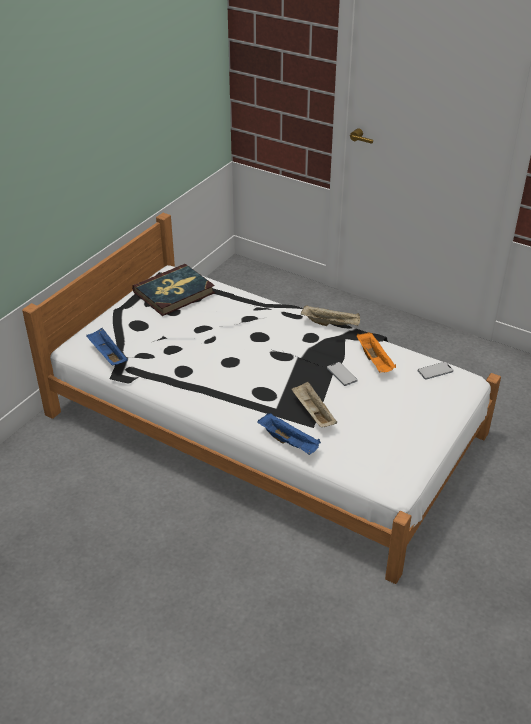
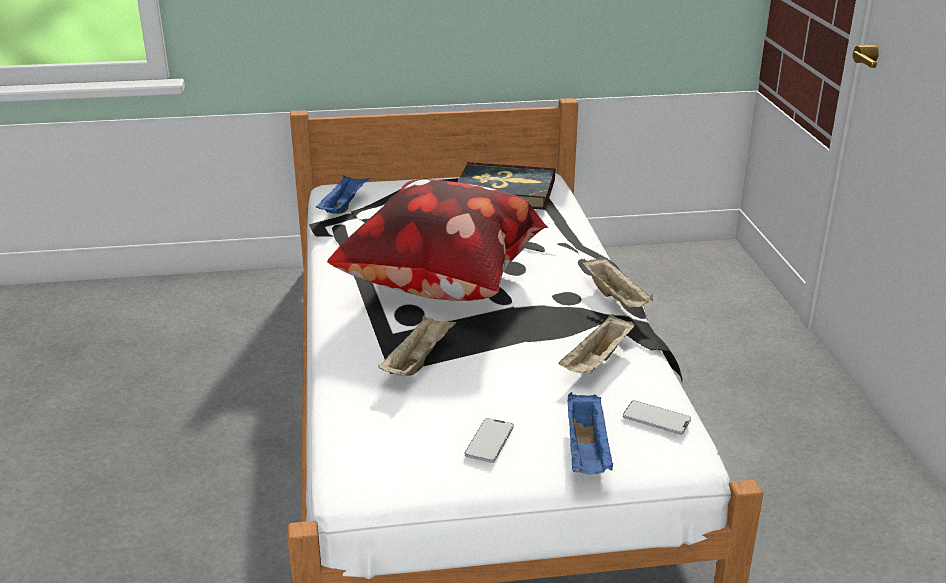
camera: 50 degrees right, 10 degrees down
blue tray [257,413,321,455] -> blue tray moved to [568,392,614,474]
phone [327,362,358,386] -> phone moved to [465,418,514,463]
orange tray [356,332,396,373] -> beige tray [559,314,635,374]
none -> pillow [327,179,548,301]

